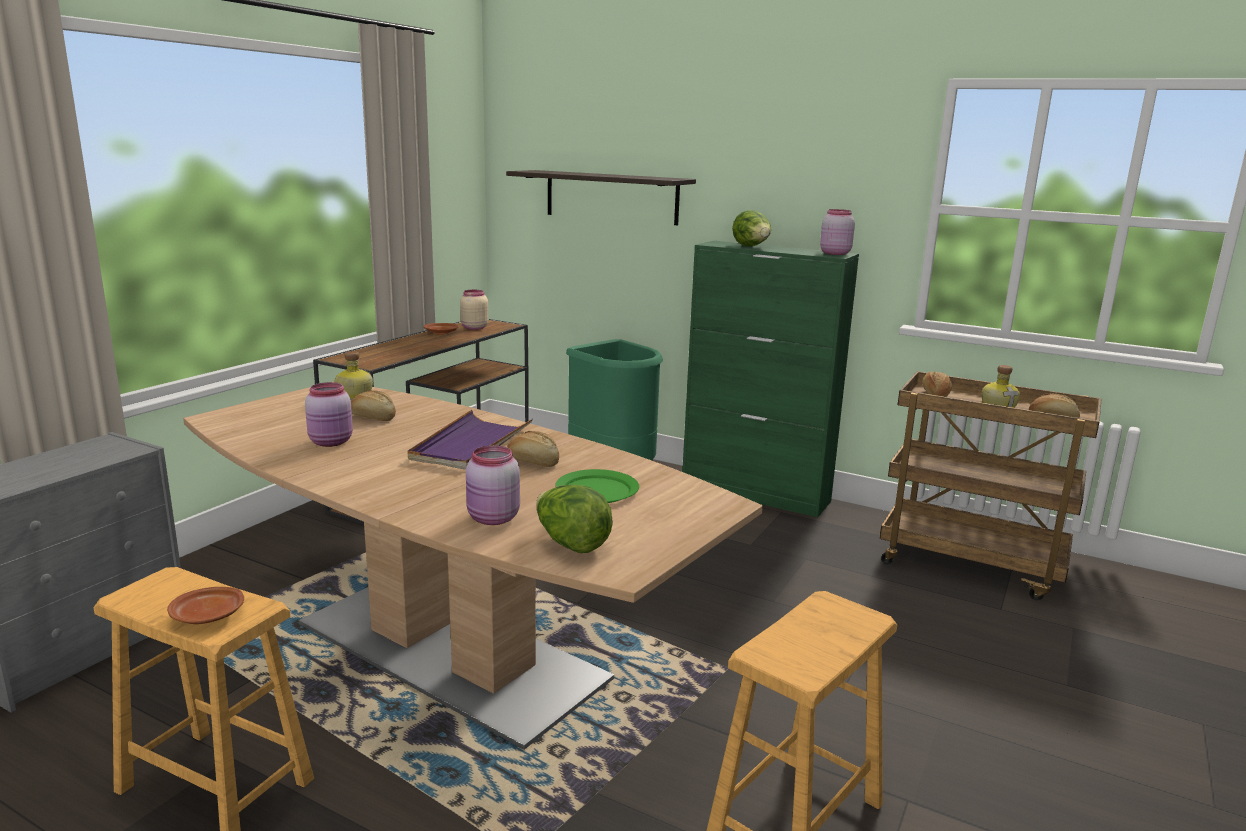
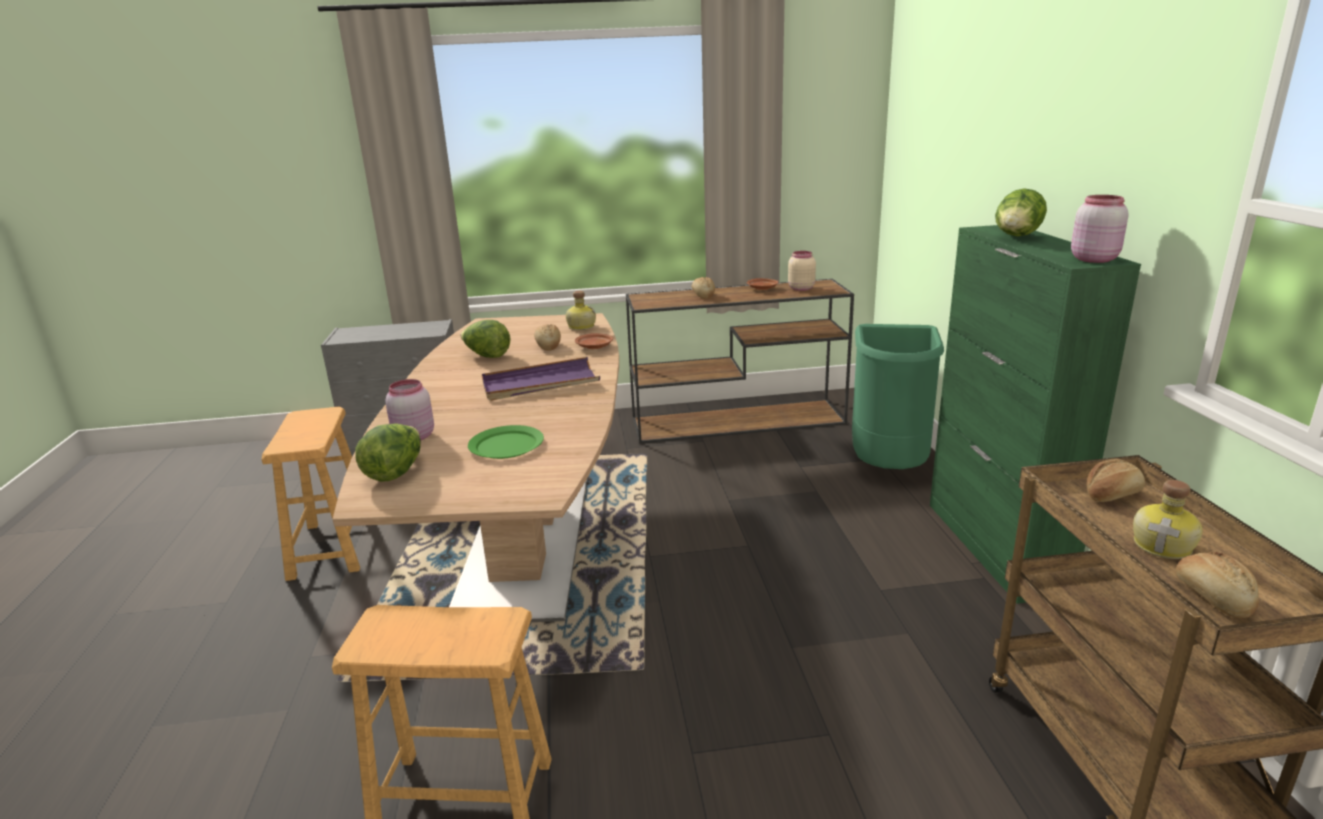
camera: 55 degrees right, 5 degrees up
brown plate [167,587,244,624] -> brown plate moved to [575,333,613,349]
pink jar [305,382,353,447] -> lettuce [460,320,510,358]
shelf [506,170,696,225] -> none
bread [507,431,559,467] -> bread moved to [692,277,715,299]

